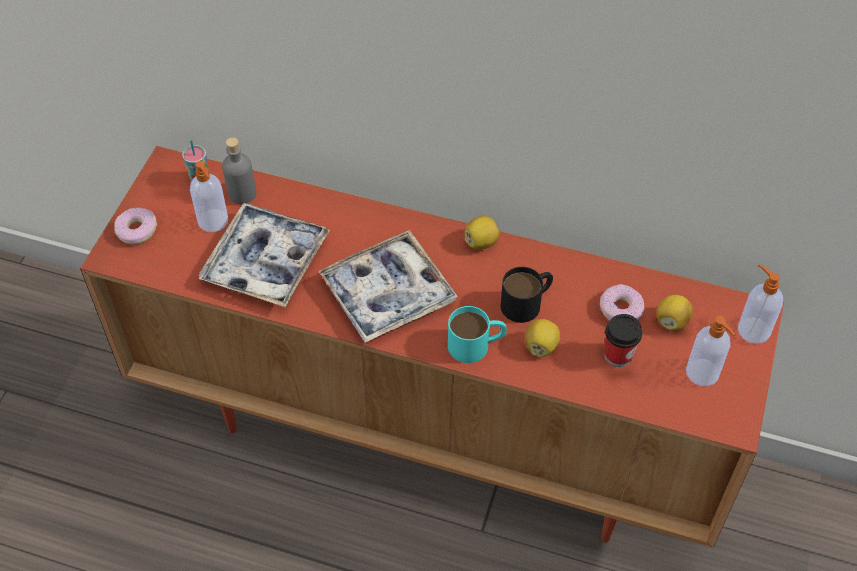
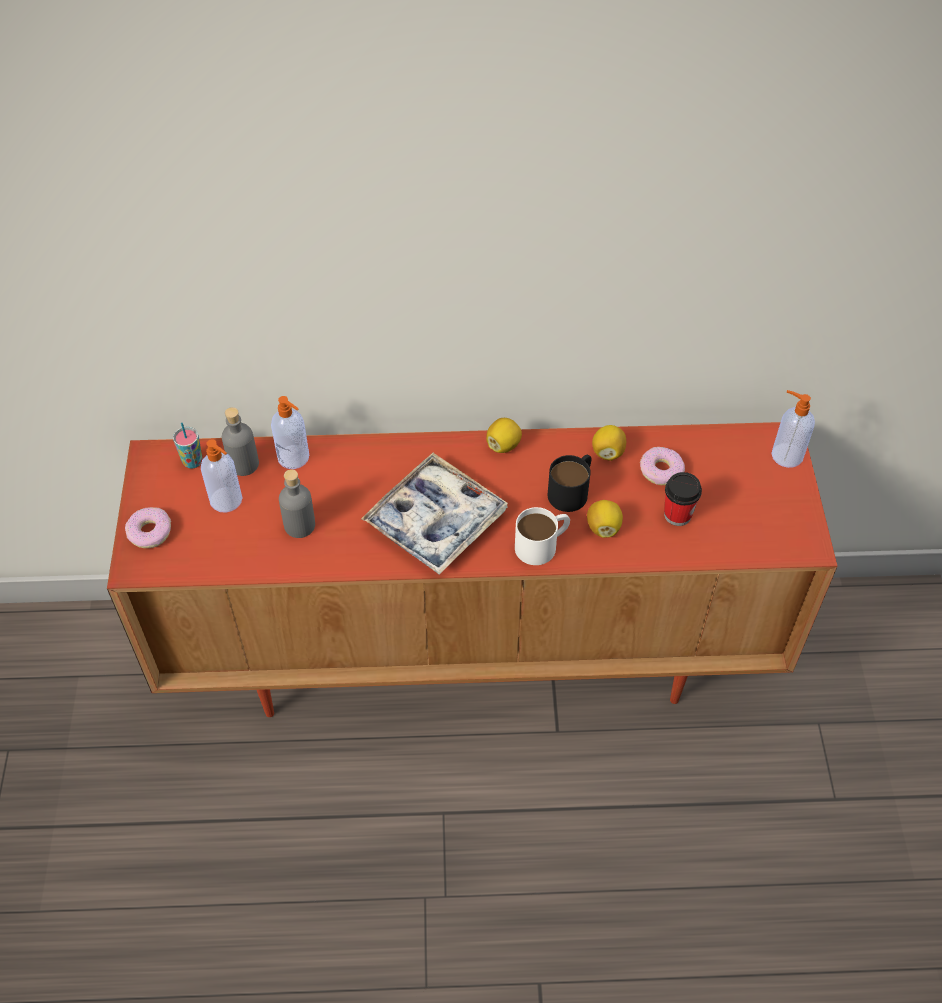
camera: 20 degrees left, 0 degrees up
tray [198,203,330,307] -> grey bottle [279,469,315,538]
turquoise mug [448,306,507,363] -> white mug [515,507,570,565]
lemon [656,295,693,331] -> lemon moved to [592,425,626,461]
soap dispenser [686,316,735,386] -> soap dispenser moved to [271,396,309,469]

